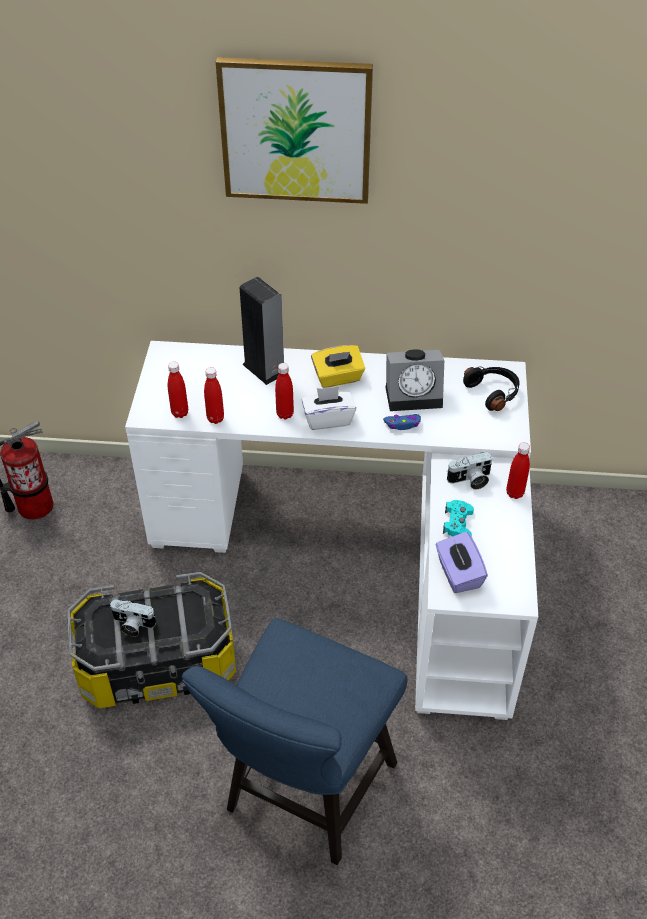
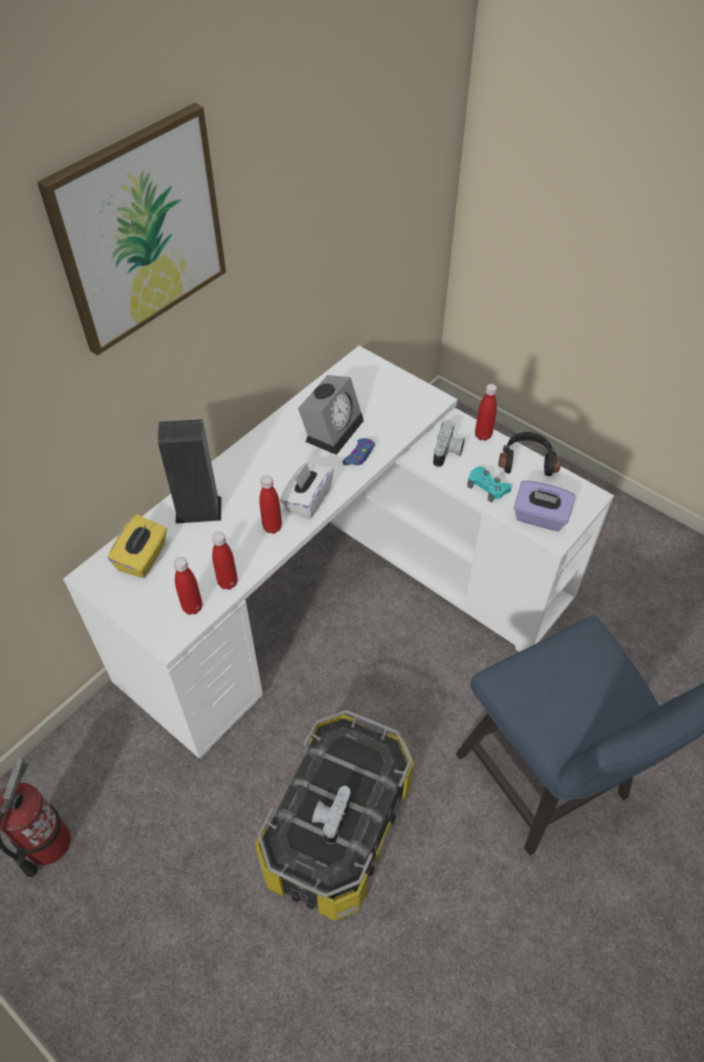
camera: 55 degrees left, 5 degrees up
camera [110,600,156,637] -> camera turned 150 degrees clockwise [312,786,351,844]
yellow tissue box [311,345,365,388] -> yellow tissue box moved to [108,514,167,578]
black headphones [463,367,519,411] -> black headphones moved to [498,432,560,476]

